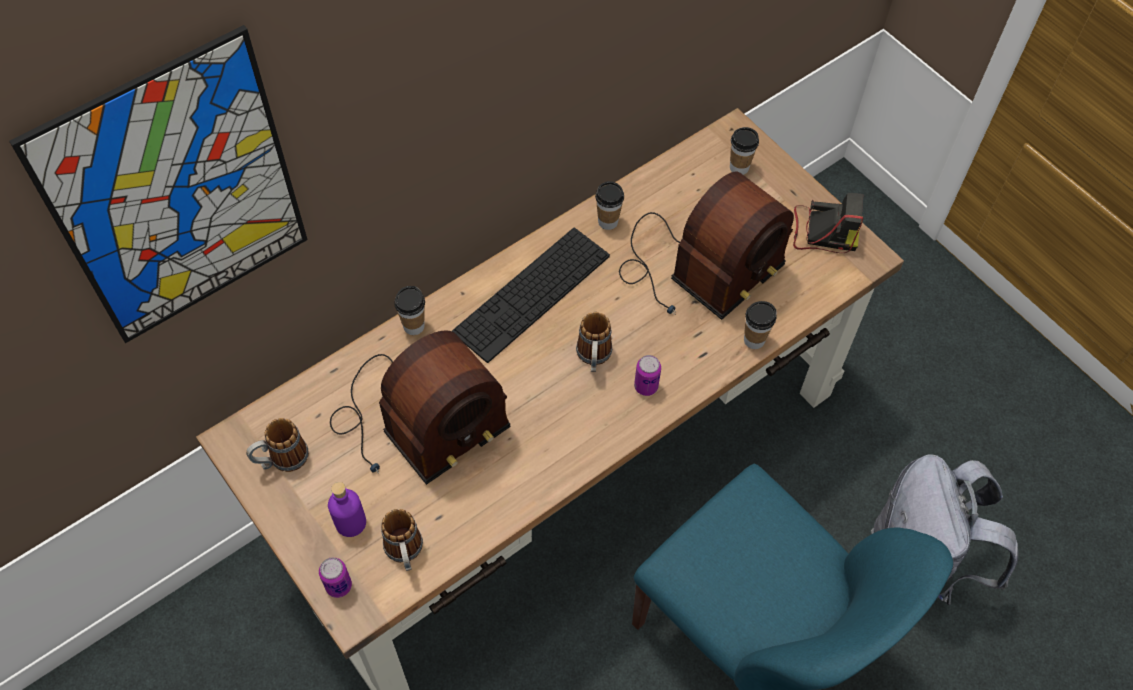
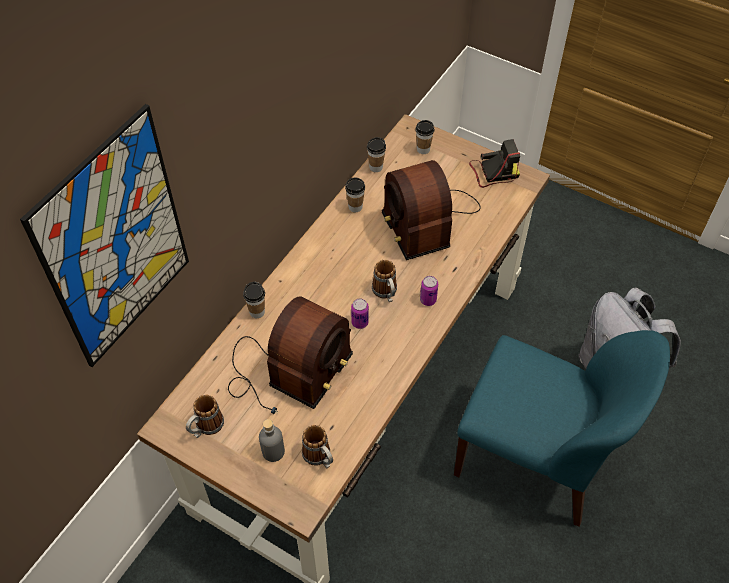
camera: 20 degrees left, 5 degrees down
can [319,558,352,598] -> can moved to [351,298,369,329]
purple bottle [328,482,366,537] -> grey bottle [259,419,285,462]
keyboard [452,228,610,363] -> none
radio [619,172,794,320] -> radio turned 135 degrees clockwise [382,160,481,260]
cup [744,301,777,349] -> cup moved to [367,137,386,172]

